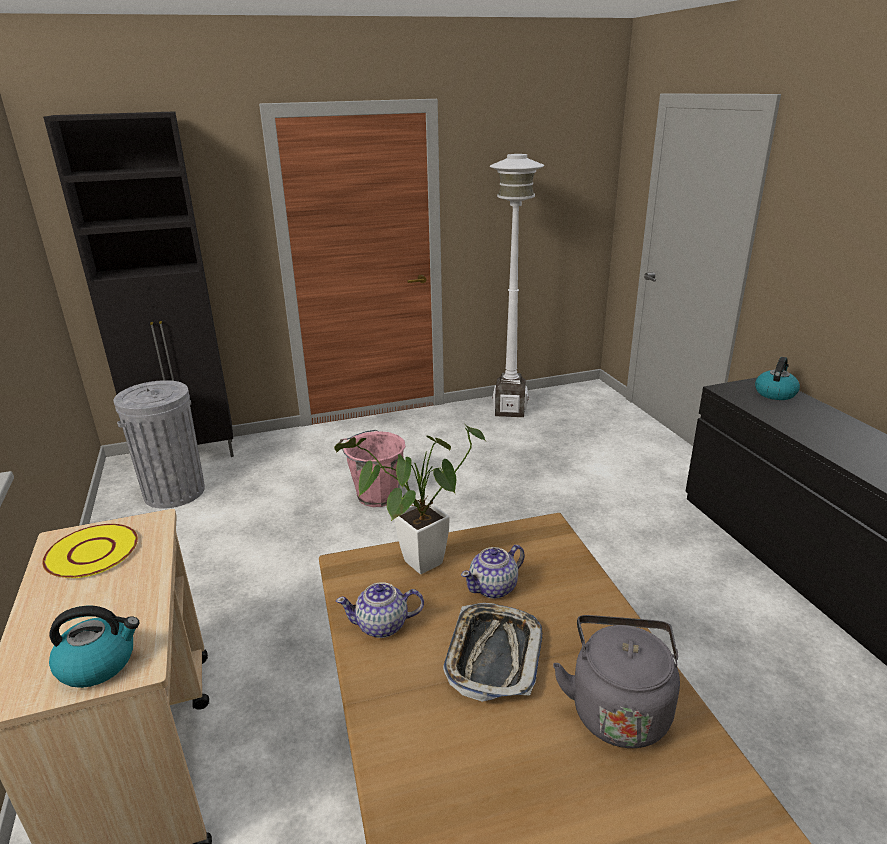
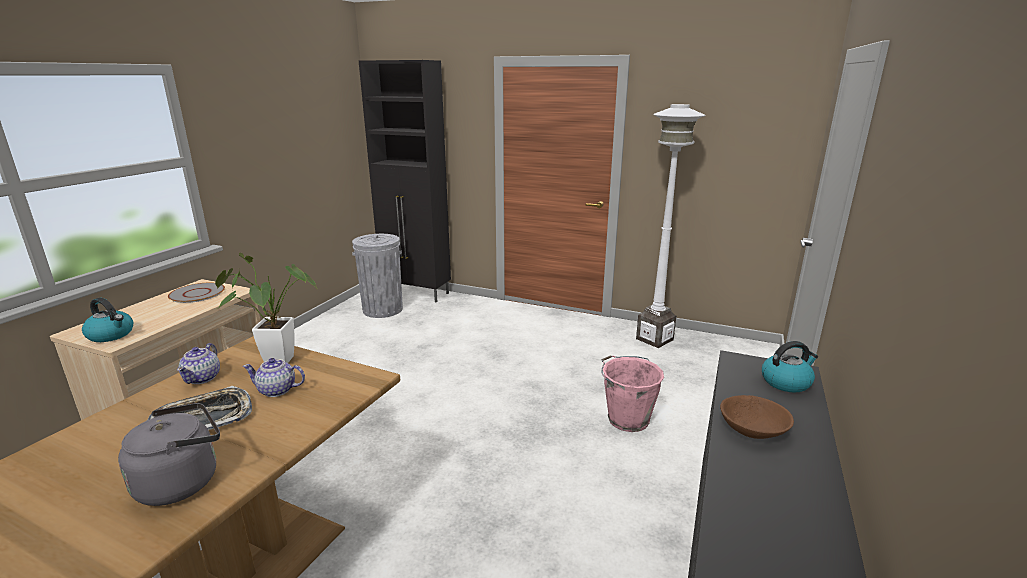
camera: 40 degrees right, 5 degrees down
yellow plate [42,524,138,578] -> grey plate [168,283,225,303]
teapot [336,582,424,638] -> teapot turned 120 degrees counterclockwise [177,343,220,384]
pink bucket [339,430,406,507] -> pink bucket moved to [601,355,664,432]
none -> brown bowl [720,395,794,439]

